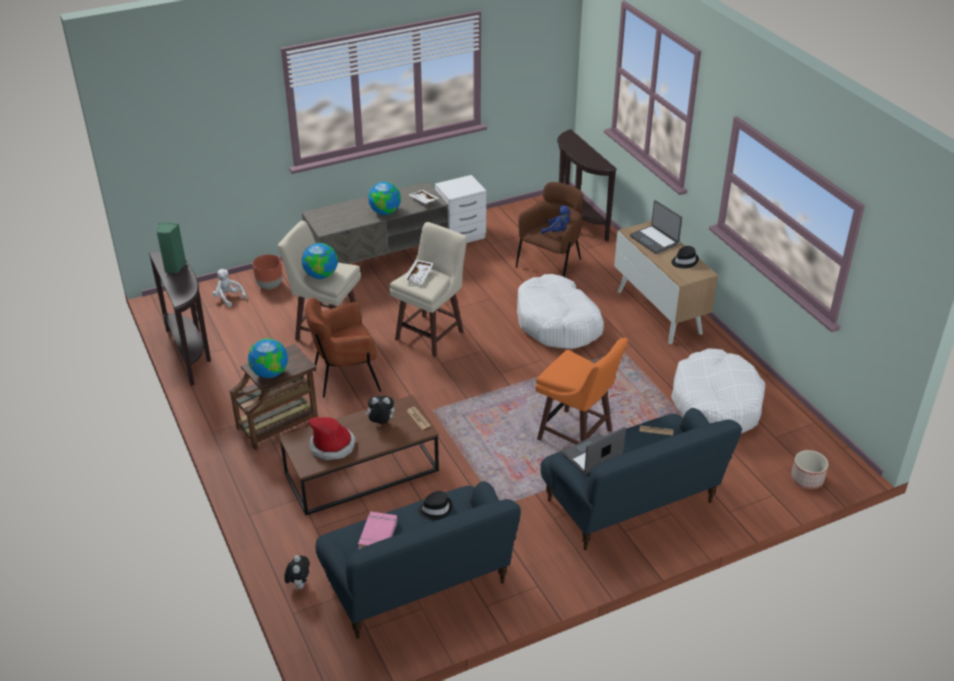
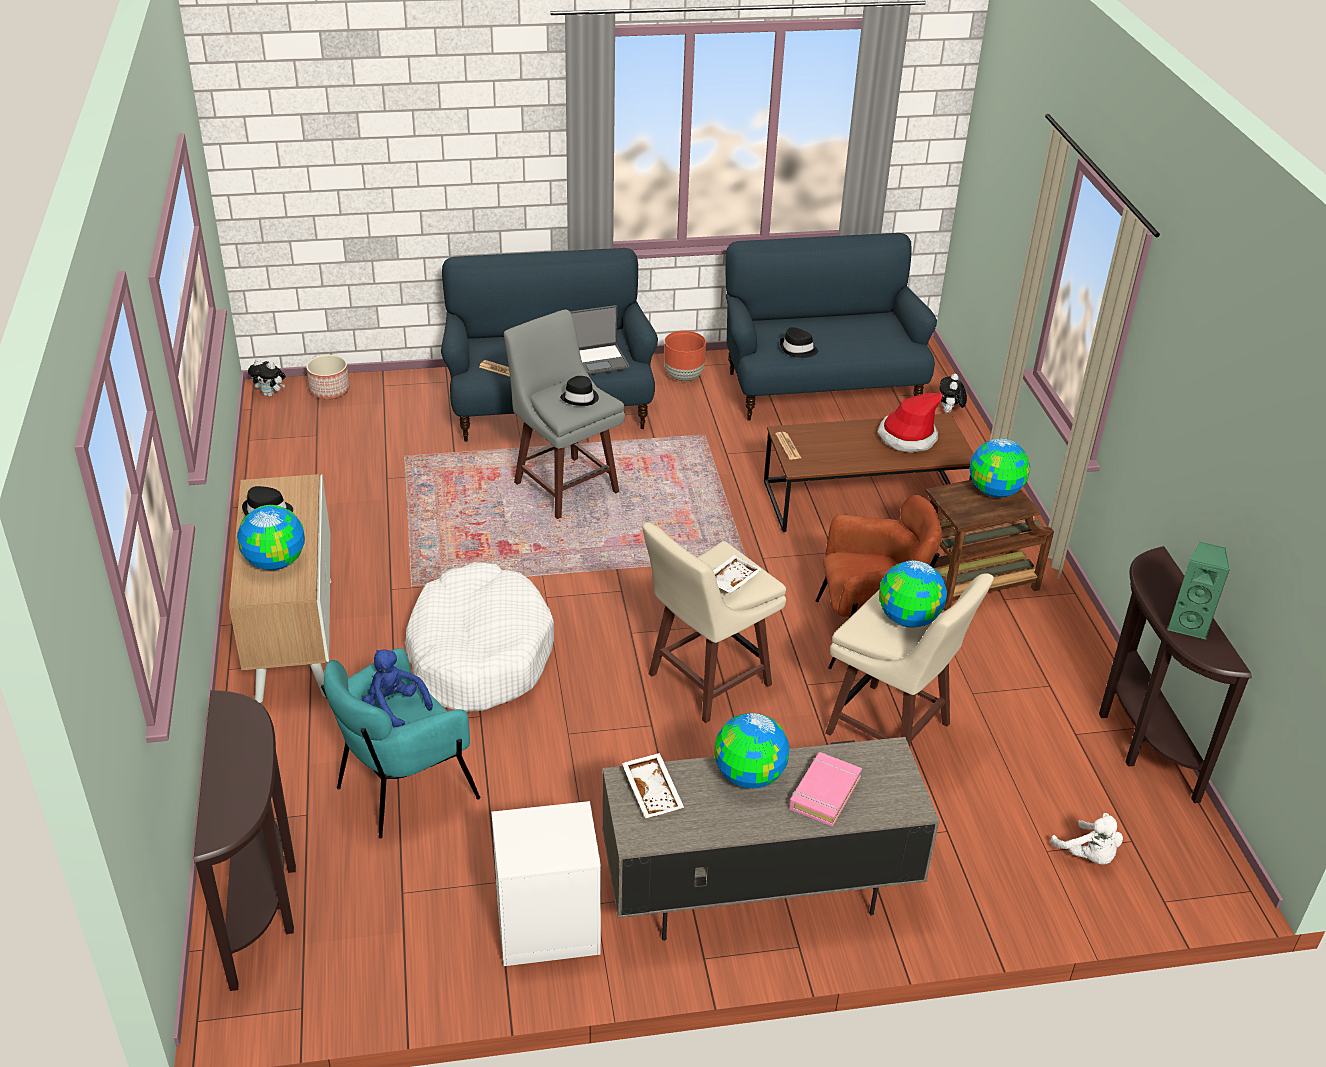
camera: 165 degrees left, 0 degrees up
brown planter [252,254,283,289] -> brown planter moved to [664,331,706,381]
pink book [358,511,397,549] -> pink book moved to [789,752,862,827]
plush toy [365,396,395,424] -> plush toy moved to [248,359,285,397]
brown armchair [515,182,584,277] -> turquoise armchair [321,648,481,838]
orange stool [535,338,628,444] -> grey stool [504,310,625,519]
laptop [629,200,682,254] -> globe [237,505,305,570]
white dog bed [671,348,765,433] -> none
none -> black hat [560,376,599,406]

